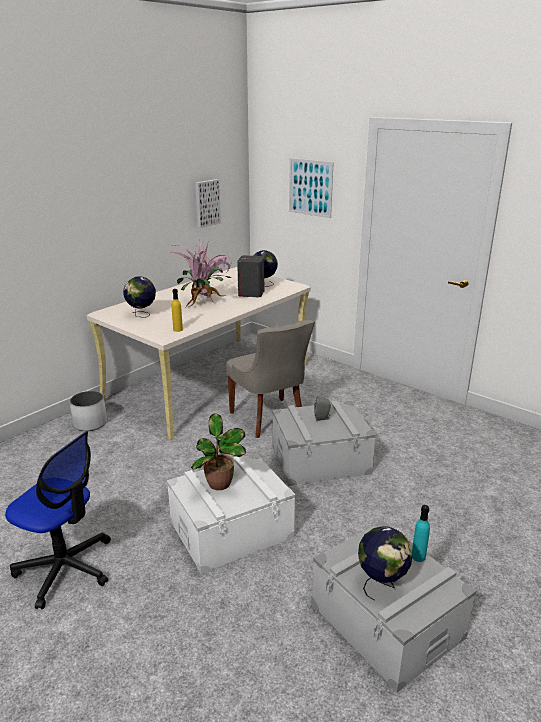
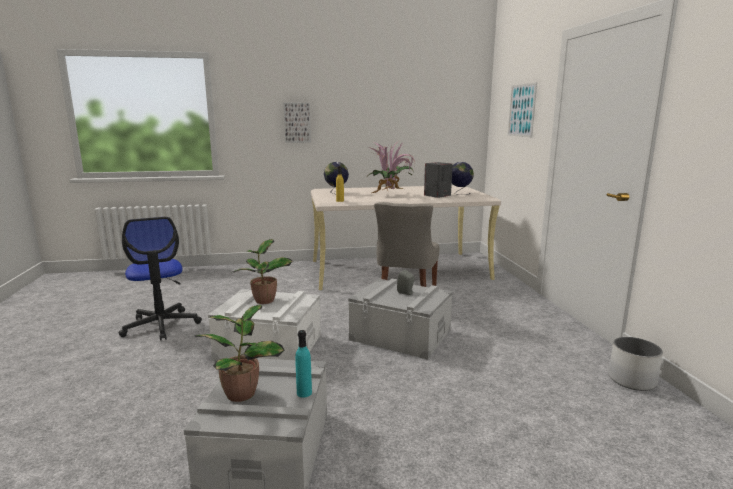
camera: 40 degrees right, 10 degrees down
white planter [69,391,107,431] -> white planter moved to [608,337,663,391]
picture [195,179,221,228] -> picture moved to [284,103,311,143]
globe [358,526,413,601] -> potted plant [194,305,284,402]

